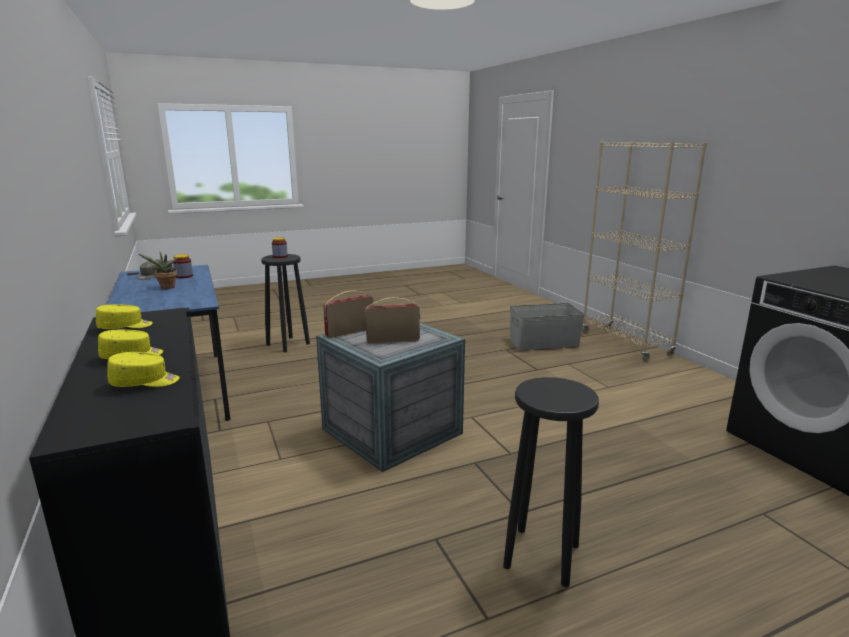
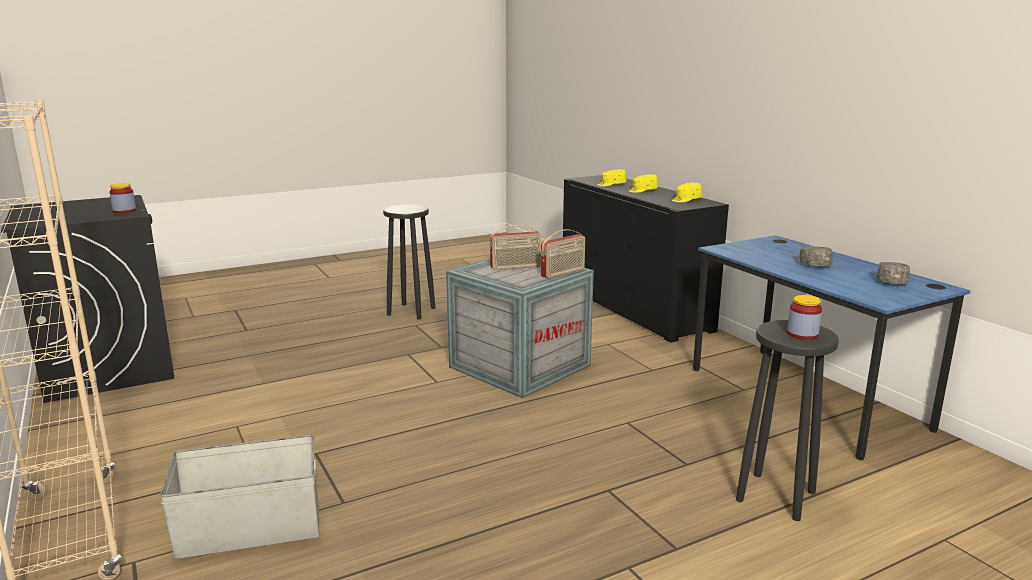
camera: 175 degrees right, 0 degrees up
potted plant [139,252,178,289] -> grey cap [794,246,833,266]
jar [173,254,193,279] -> jar moved to [109,183,136,214]

